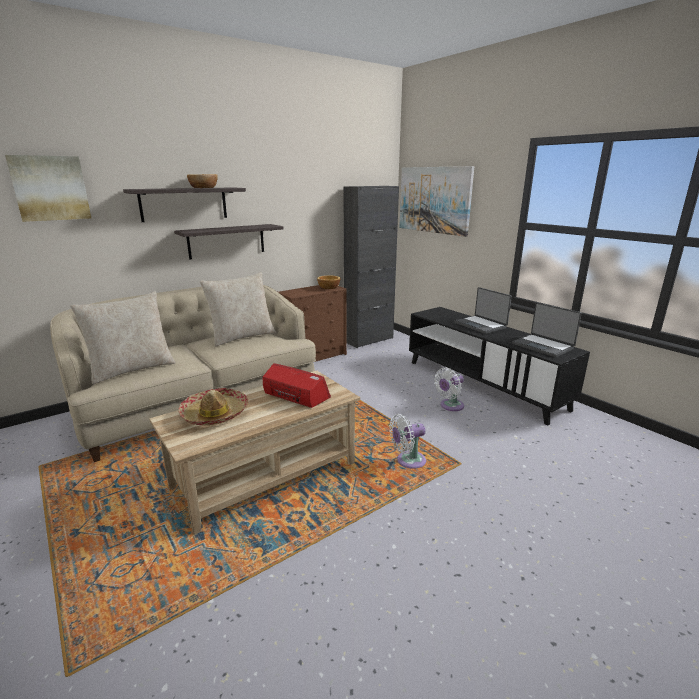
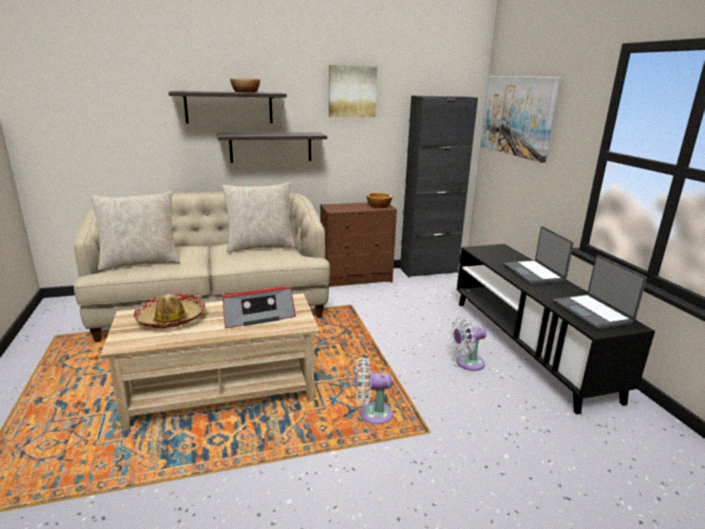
camera: 20 degrees right, 0 degrees up
picture [5,155,91,222] -> picture moved to [329,65,377,117]
radio [263,363,331,408] -> radio turned 105 degrees clockwise [223,287,296,328]

